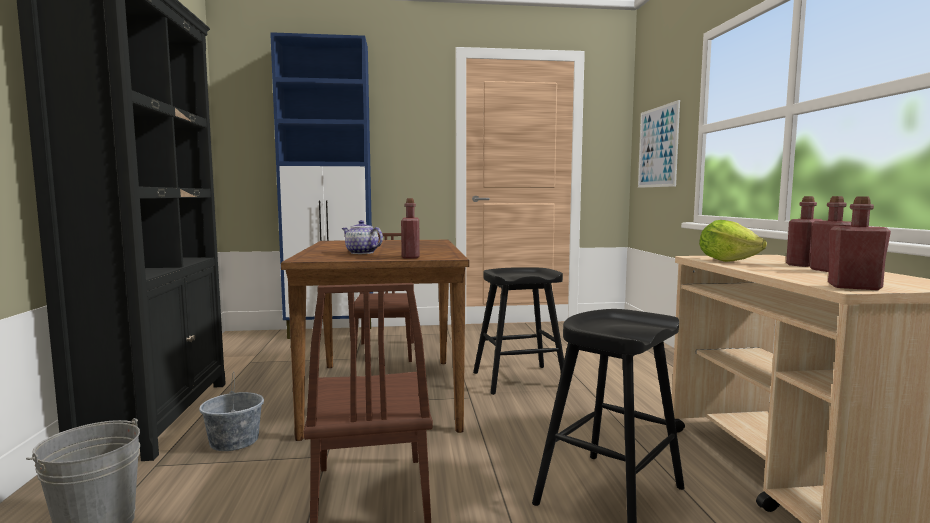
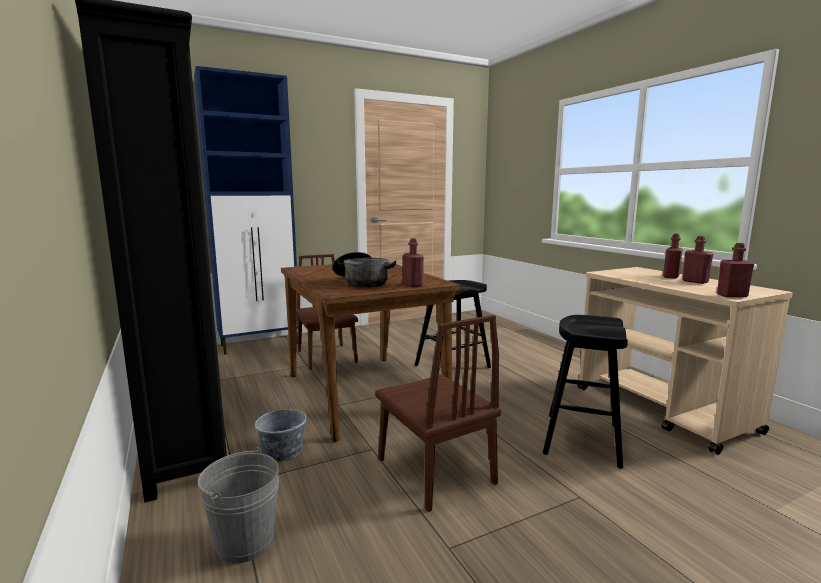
camera: 20 degrees left, 5 degrees up
teapot [342,220,383,254] -> cooking pot [332,252,396,288]
picture [638,100,680,188] -> none
lettuce [699,220,767,262] -> none

